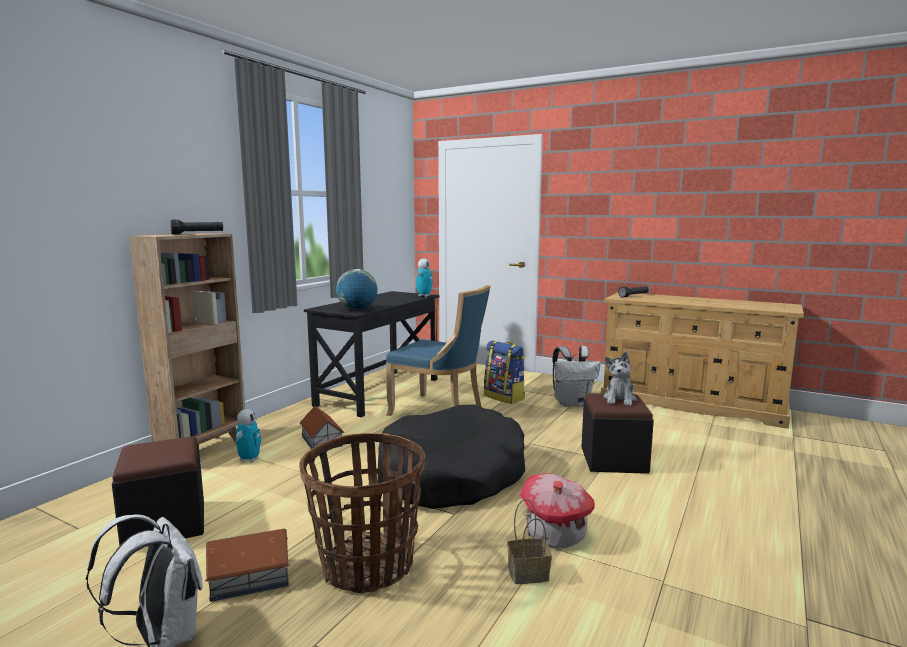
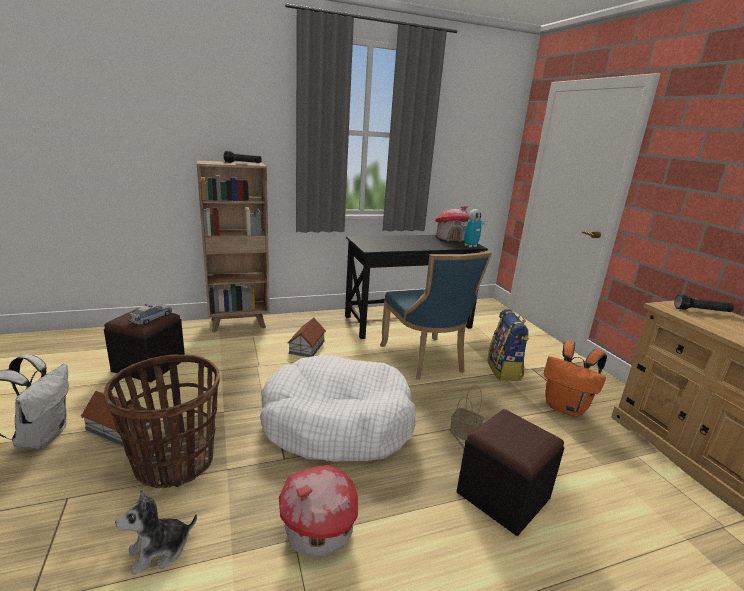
camera: 40 degrees right, 10 degrees up
toy robot [236,409,261,462] -> none
globe [336,269,378,310] -> none
black dog bed [377,404,525,509] -> white dog bed [260,355,416,462]
basket [507,499,552,584] -> basket moved to [450,385,484,440]
white backpack [552,346,600,407] -> orange backpack [544,341,607,417]
plush toy [603,352,636,406] -> plush toy moved to [115,489,197,575]
none -> toy car [128,304,172,324]
none -> toy house [435,206,469,242]

